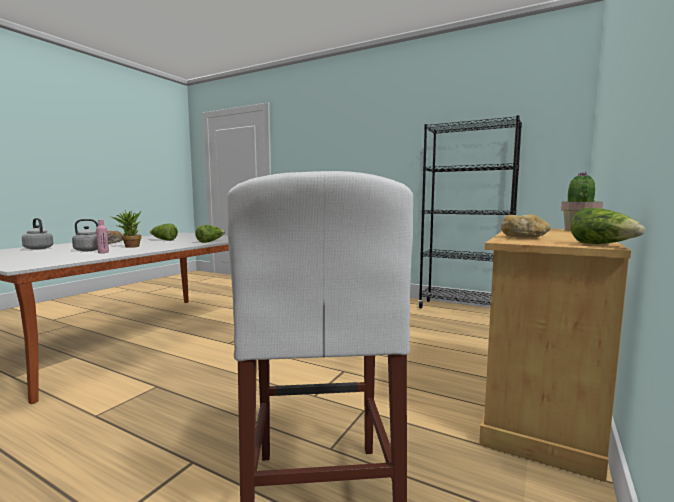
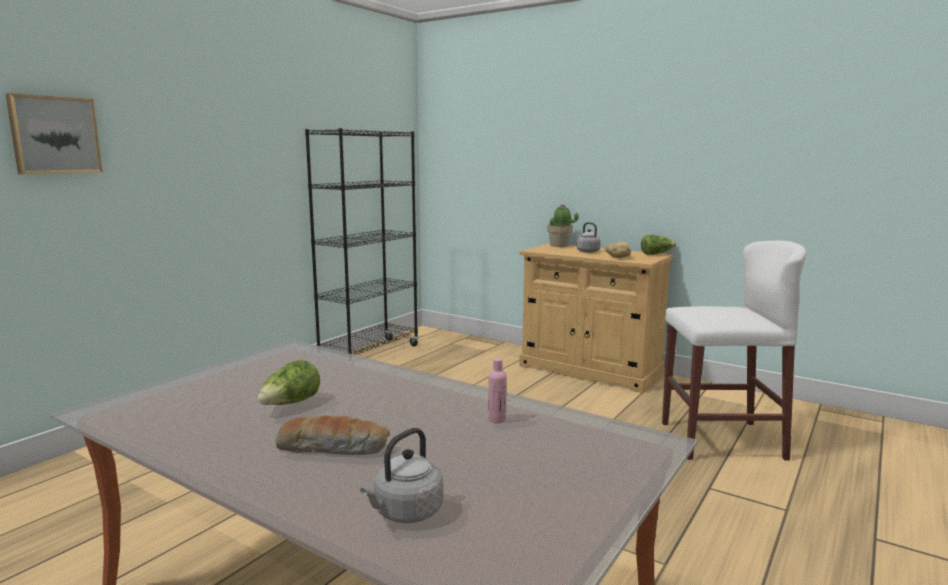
camera: 85 degrees left, 5 degrees up
grey kettle [72,219,111,252] -> grey kettle moved to [576,222,601,253]
potted plant [109,210,141,248] -> none
lettuce [195,225,225,243] -> none
none -> picture [6,93,103,174]

